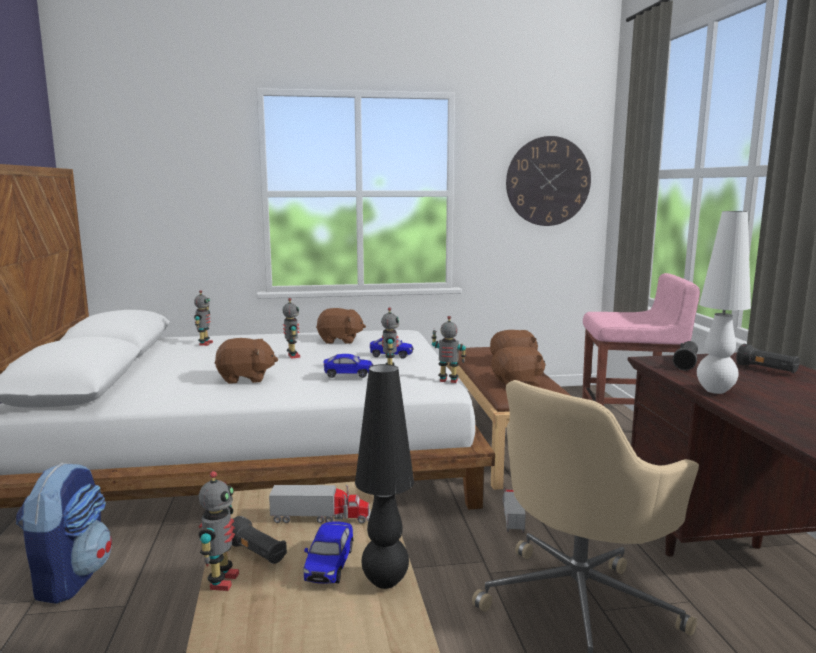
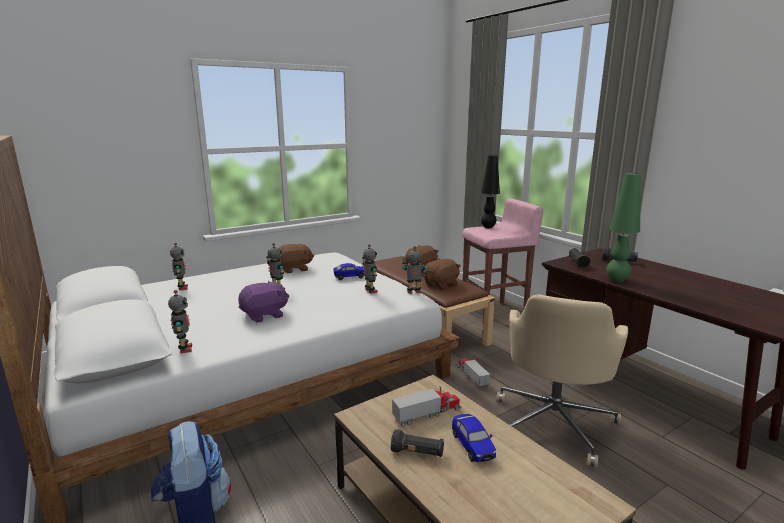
camera: 25 degrees left, 5 degrees up
toy robot [199,471,239,591] -> toy robot moved to [168,290,192,353]
brown plush toy [215,338,278,384] -> purple plush toy [238,281,289,323]
toy car [324,354,373,378] -> none
black table lamp [355,364,414,589] -> black table lamp moved to [481,155,500,228]
wall clock [506,136,591,226] -> none
white table lamp [697,211,751,394] -> green table lamp [606,173,641,282]

